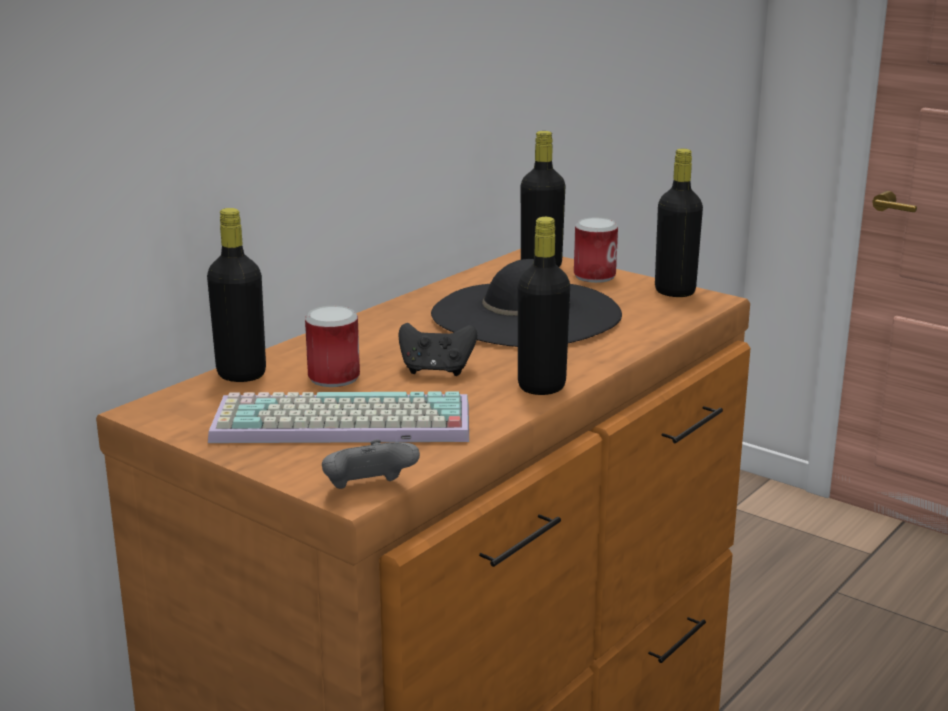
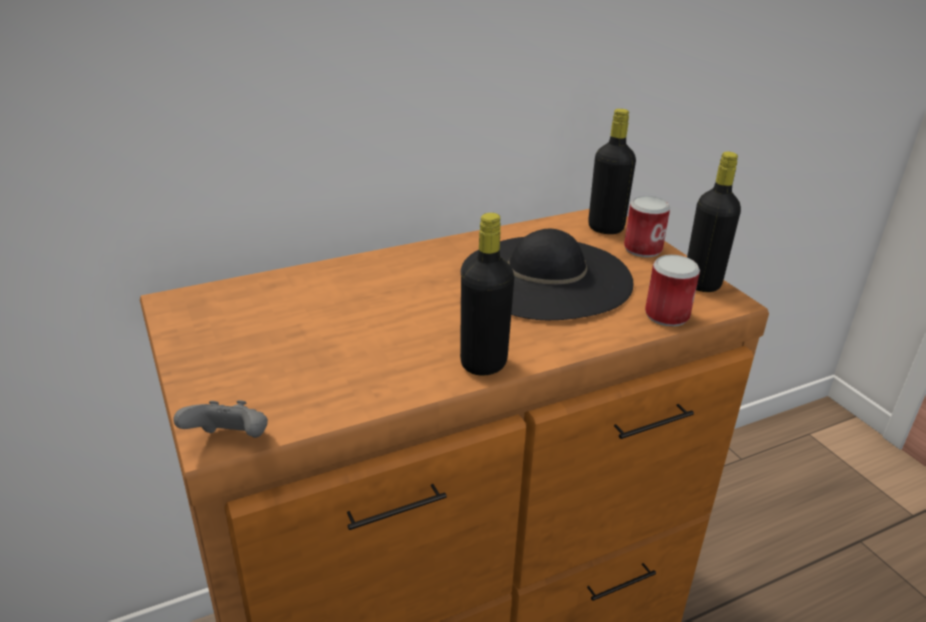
camera: 25 degrees right, 10 degrees up
black bottle [207,208,266,382] -> none
keyboard [208,391,469,443] -> none
can [305,306,360,387] -> can moved to [645,255,700,327]
black game controller [398,323,477,376] -> none

